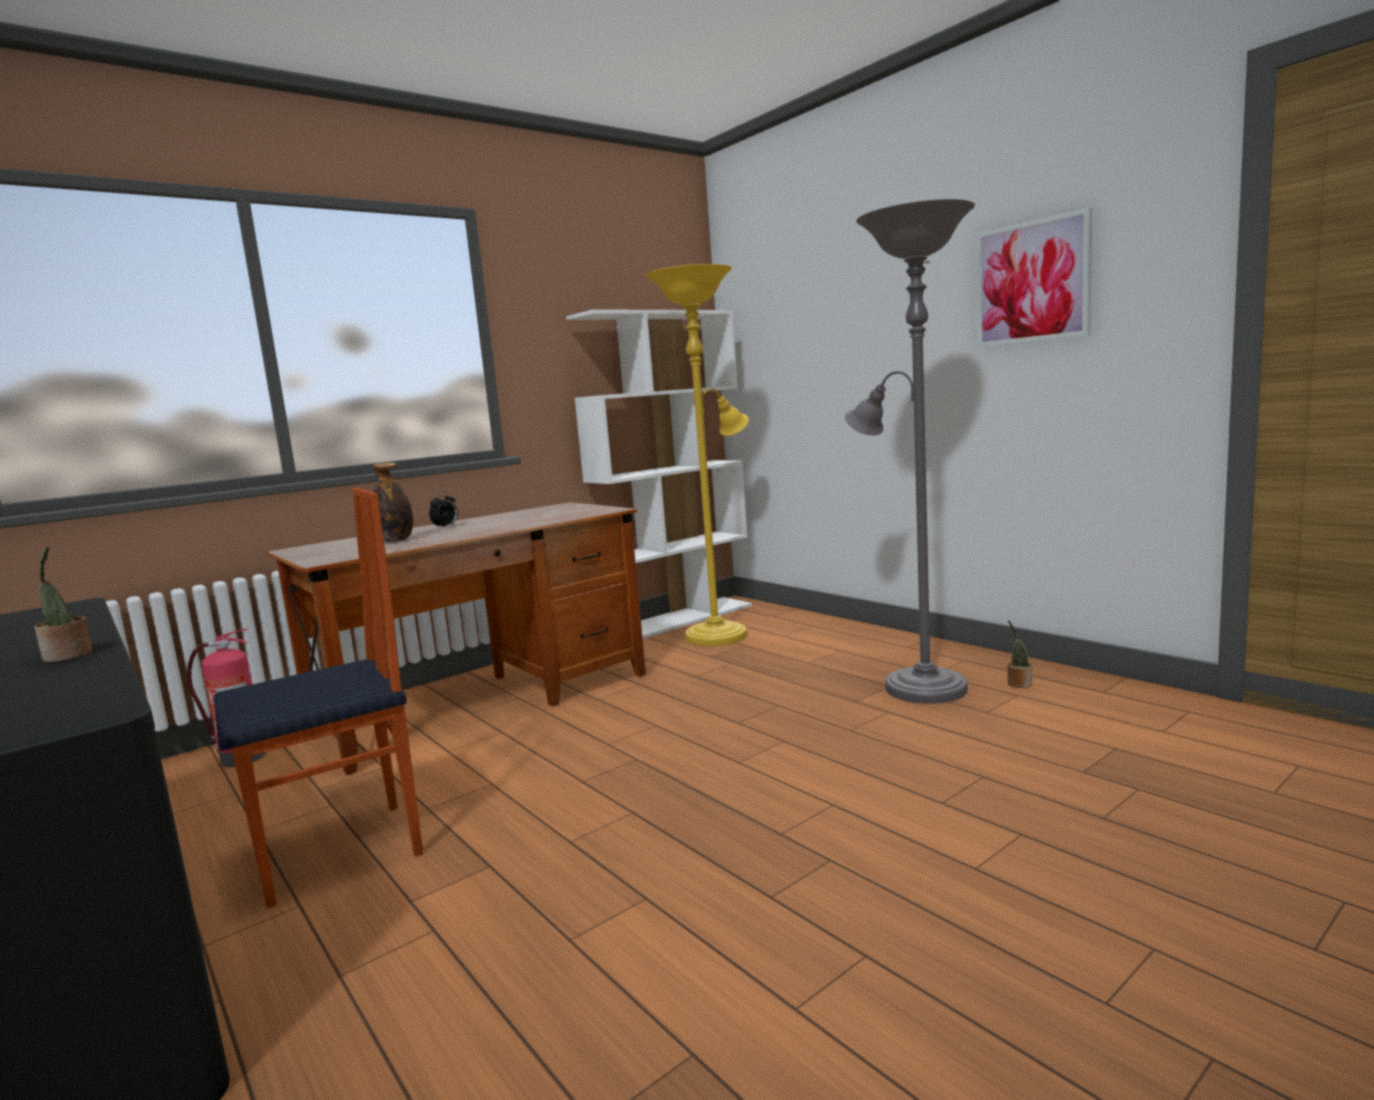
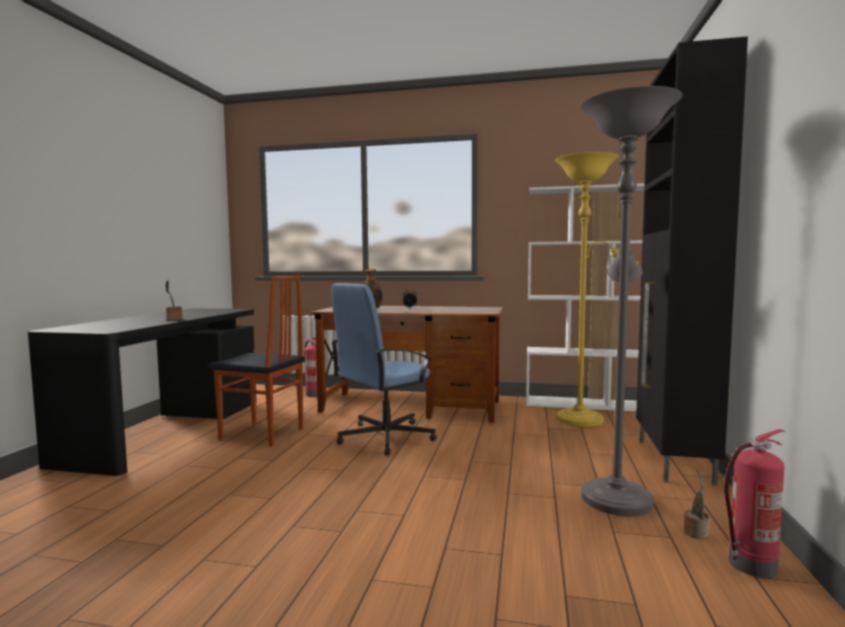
camera: 50 degrees right, 5 degrees down
picture [976,208,1092,348] -> none
none -> blue office chair [331,283,437,455]
none -> black cabinet [636,36,748,486]
none -> fire extinguisher [724,429,786,578]

